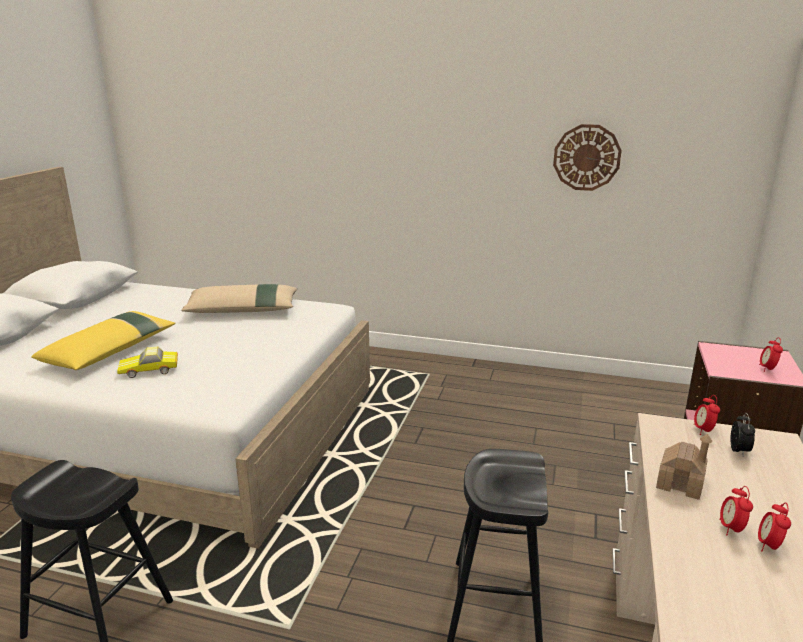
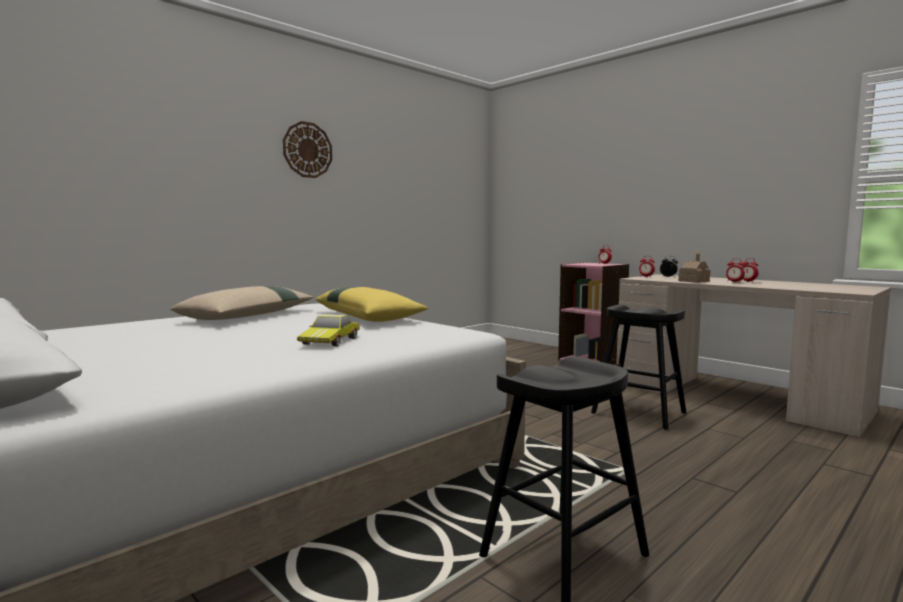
camera: 60 degrees left, 15 degrees down
yellow pillow [31,311,176,370] -> yellow pillow moved to [316,287,428,322]
wall clock [553,124,622,191] -> wall clock moved to [283,121,332,178]

